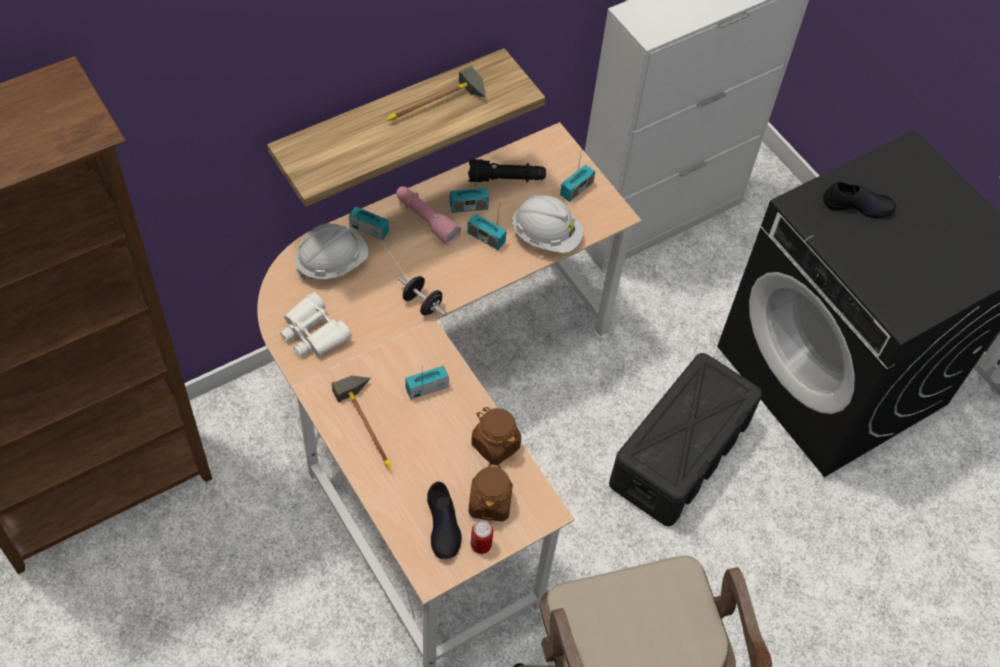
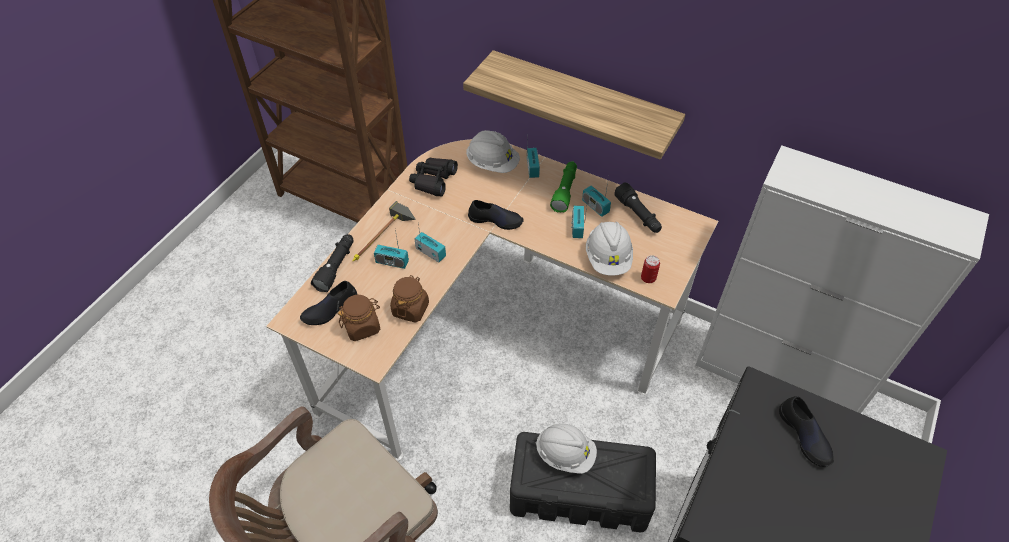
camera: 65 degrees right, 5 degrees down
white binoculars [280,292,352,357] -> black binoculars [409,158,458,197]
hammer [386,66,486,121] -> none
pink flashlight [396,186,461,245] -> green flashlight [550,161,577,212]
black dumbbell [398,276,447,316] -> black shoe [468,200,524,230]
can [471,521,493,554] -> can moved to [641,255,660,283]
radio [560,148,595,202] -> radio moved to [374,230,409,269]
none -> black flashlight [311,234,353,292]
none -> white hard hat [535,424,597,474]

